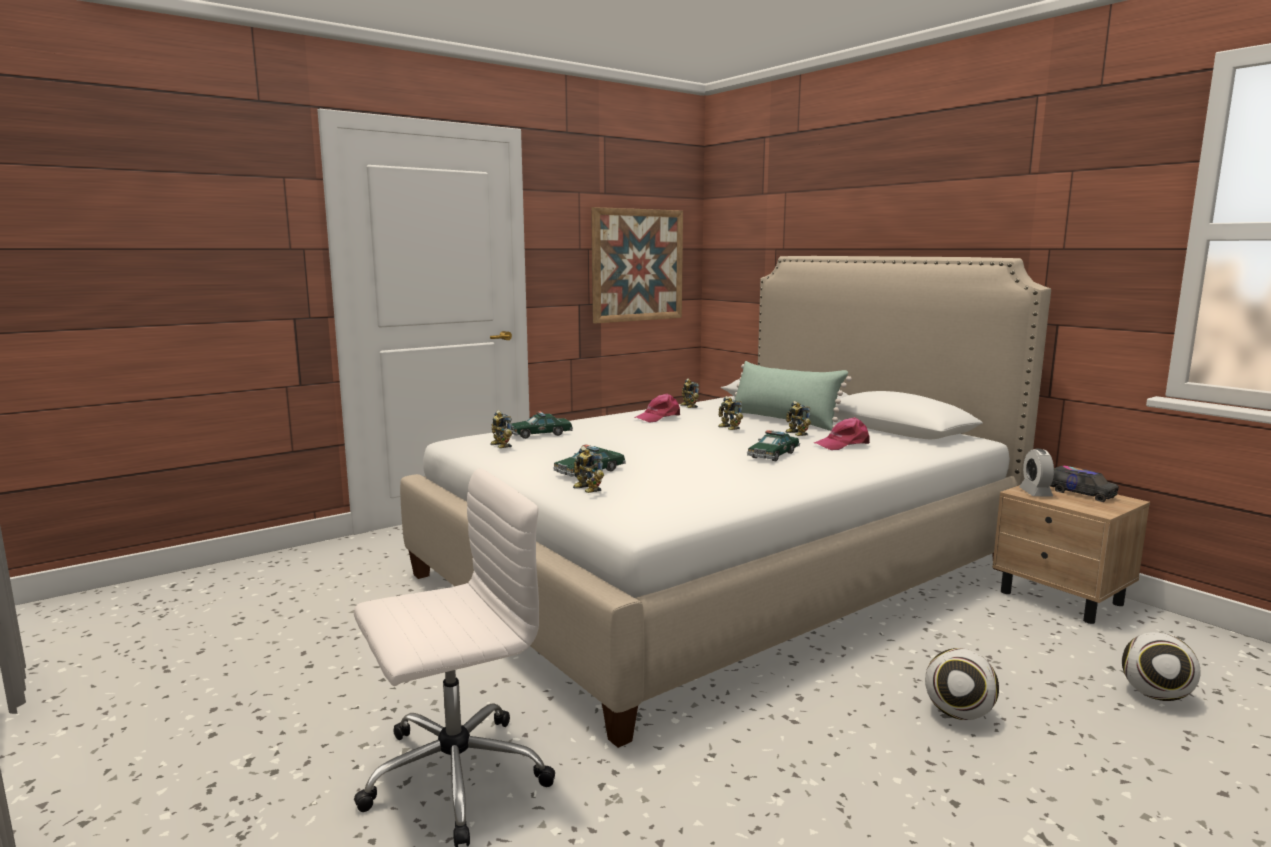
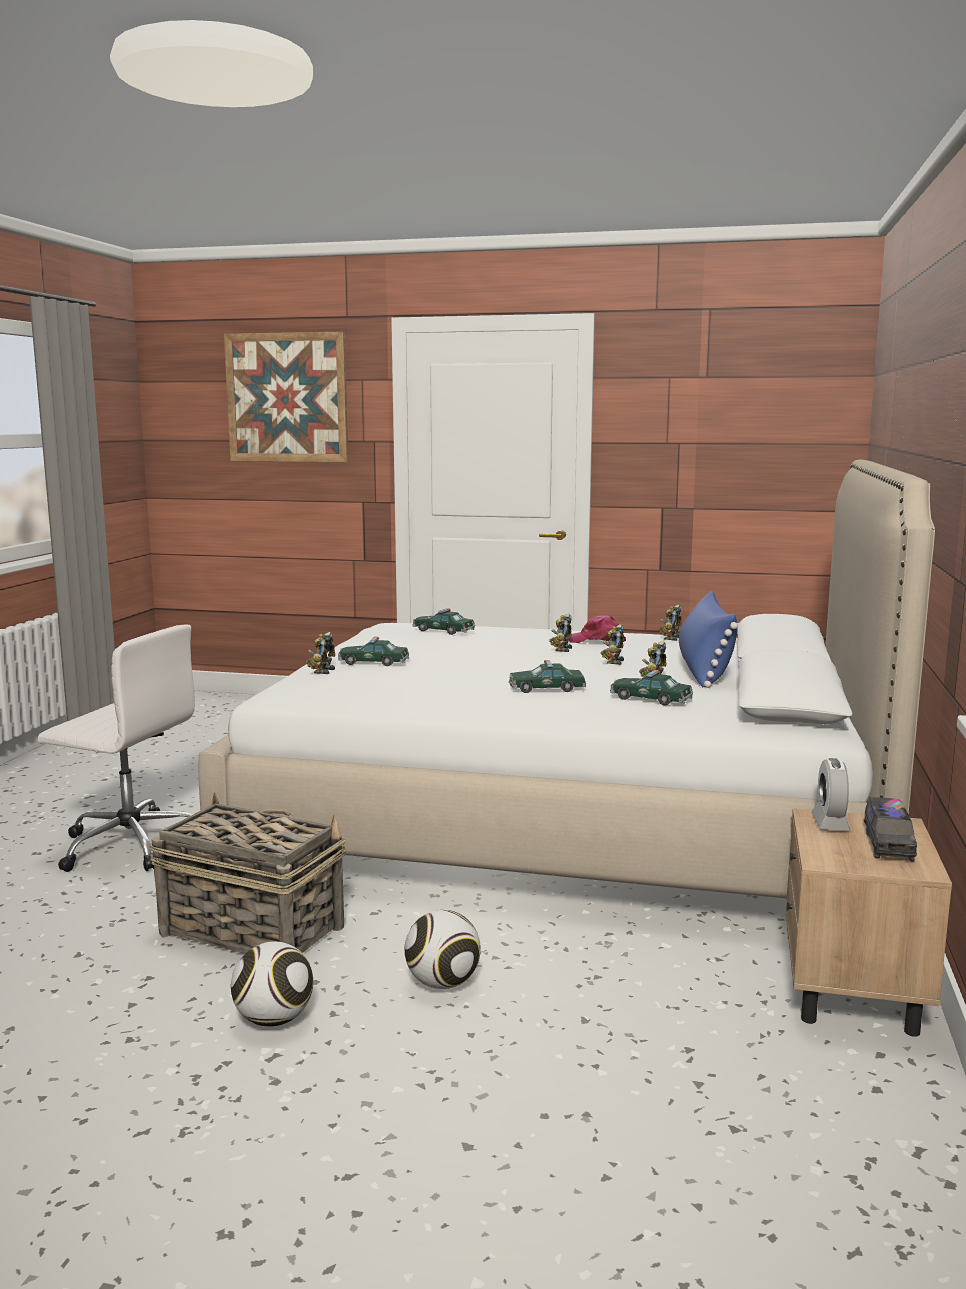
camera: 50 degrees right, 0 degrees up
toy robot [490,410,512,448] -> toy robot moved to [549,614,572,652]
picture [591,207,683,324] -> picture moved to [224,331,348,462]
green pillow [734,361,852,431] -> blue pillow [679,591,738,688]
pink cap [814,417,870,450] -> toy car [610,670,693,706]
alarm clock [1019,449,1054,497] -> alarm clock turned 45 degrees counterclockwise [811,758,850,831]
football [1122,632,1201,701] -> football moved to [231,942,313,1027]
none -> basket [150,792,346,954]

